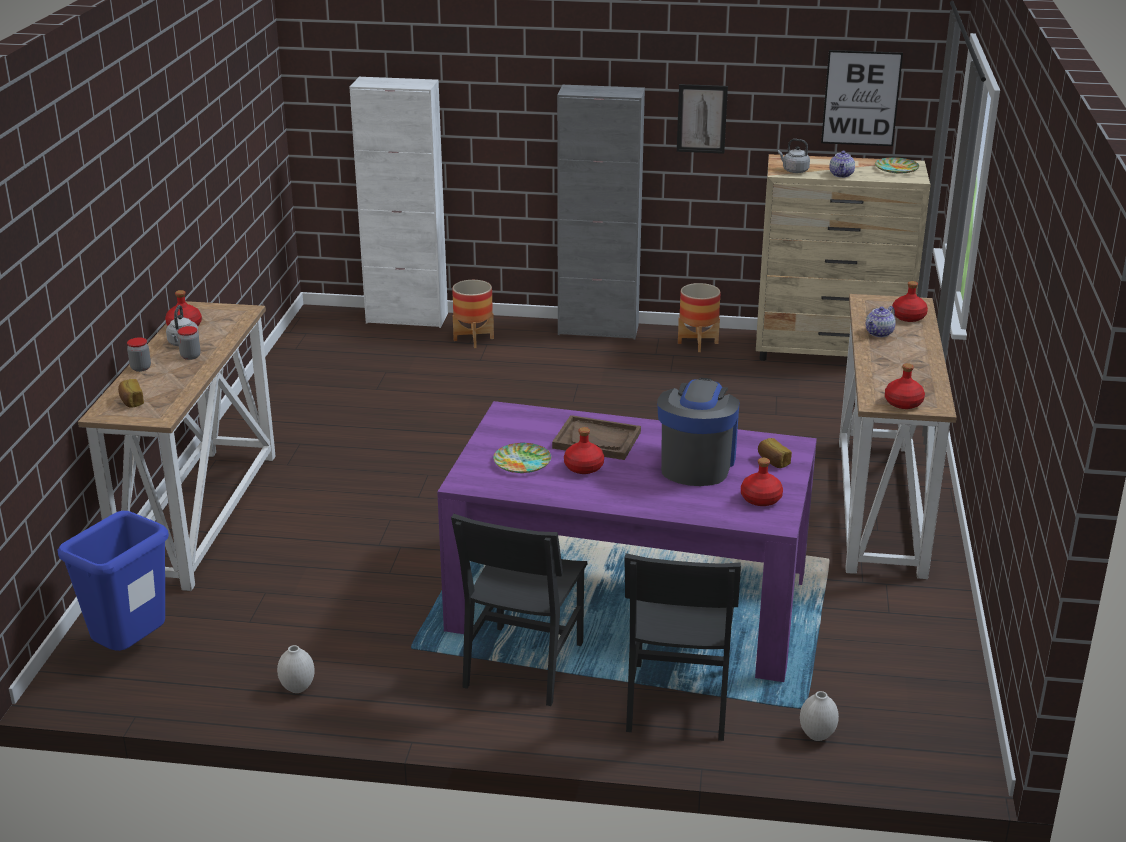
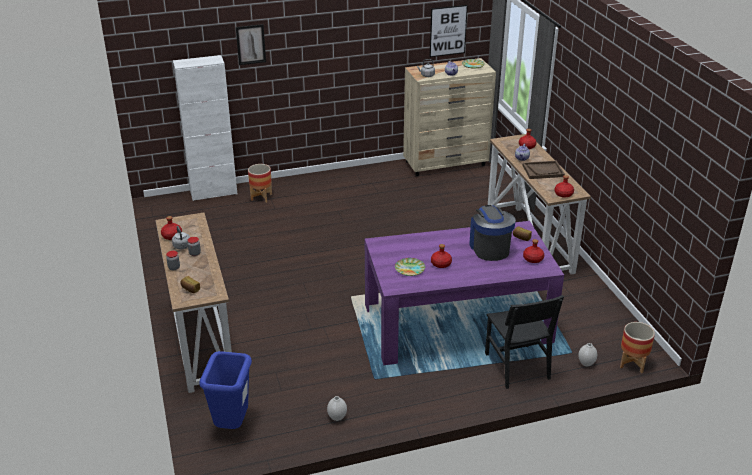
camera: 25 degrees left, 5 degrees up
black chair [451,514,588,706] -> none
brown tray [552,415,641,460] -> brown tray moved to [522,161,565,179]
grey cabinet [557,85,645,340] -> none
picture [677,84,728,154] -> picture moved to [236,24,266,65]
planter [678,283,720,352] -> planter moved to [620,322,655,373]

